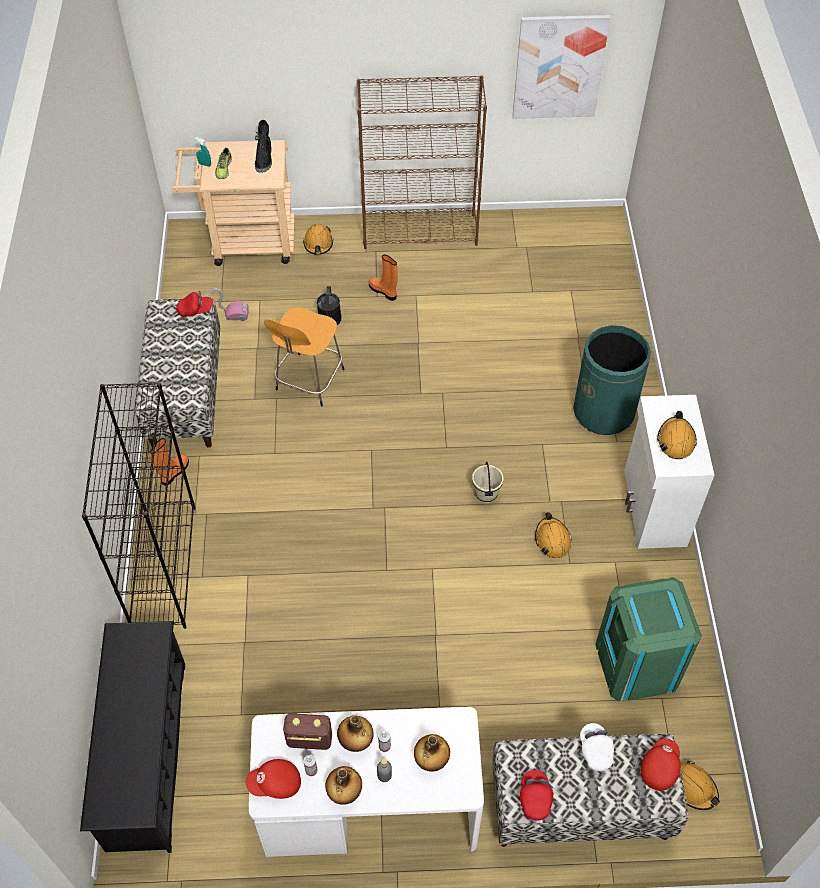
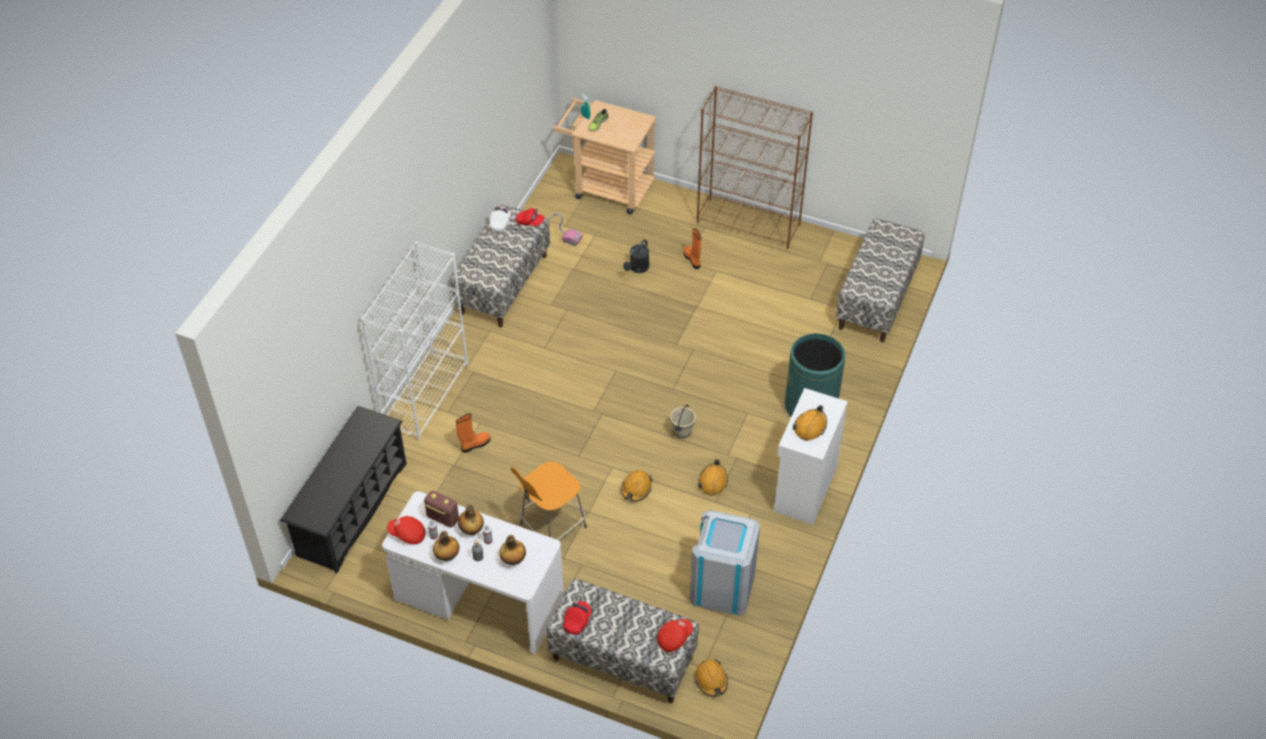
camera: 25 degrees right, 5 degrees down
black bookcase [82,382,196,629] -> white bookcase [361,241,468,441]
orange boot [150,438,189,486] -> orange boot moved to [456,413,490,453]
black boot [255,120,272,173] -> none
orange stool [264,307,345,406] -> orange stool moved to [511,461,587,540]
orange hard hat [303,224,333,255] -> orange hard hat moved to [621,470,653,502]
picture [513,15,610,119] -> none
white cap [580,723,614,771] -> white cap moved to [489,207,511,232]
green trash can [595,577,702,702] -> grey trash can [690,510,760,616]
none -> bench [836,218,924,342]

